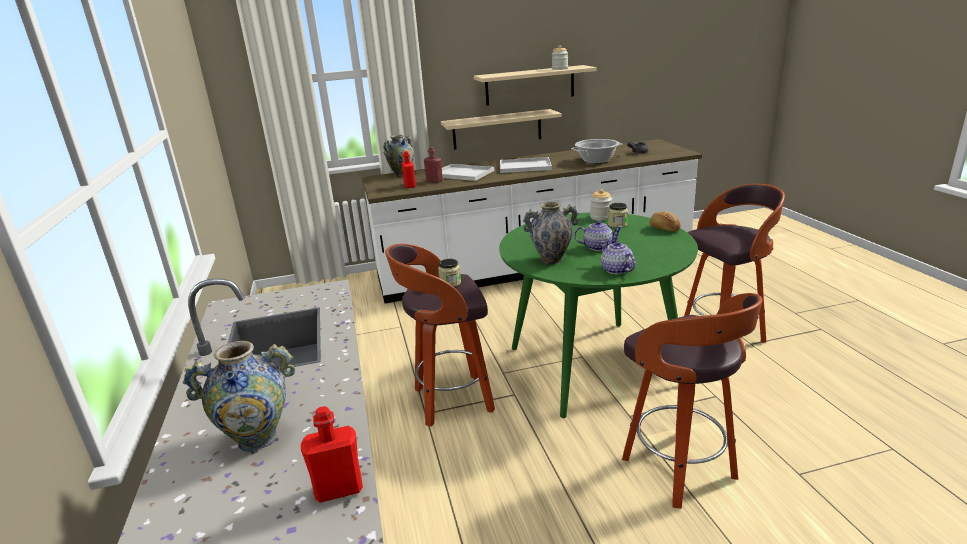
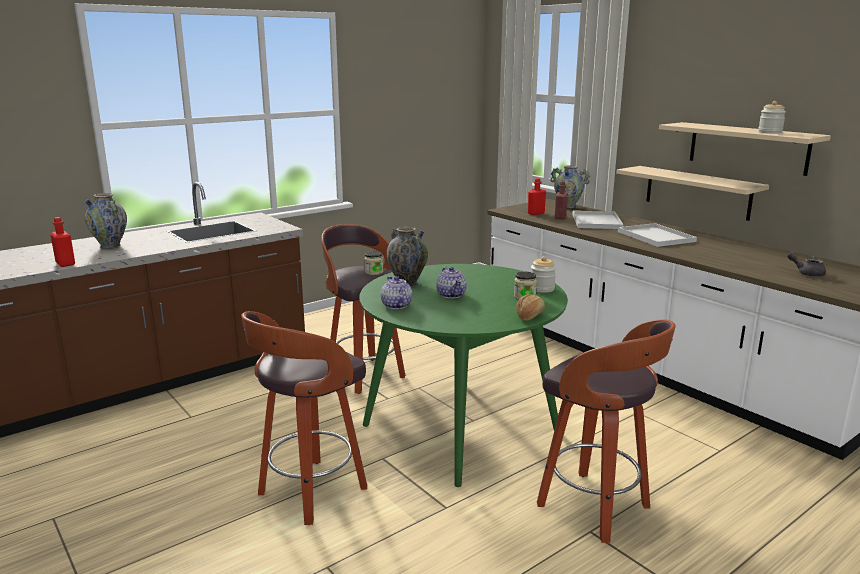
camera: 65 degrees right, 5 degrees down
cooking pot [571,139,623,164] -> none
teapot [600,241,636,274] -> teapot turned 60 degrees counterclockwise [381,276,412,309]

